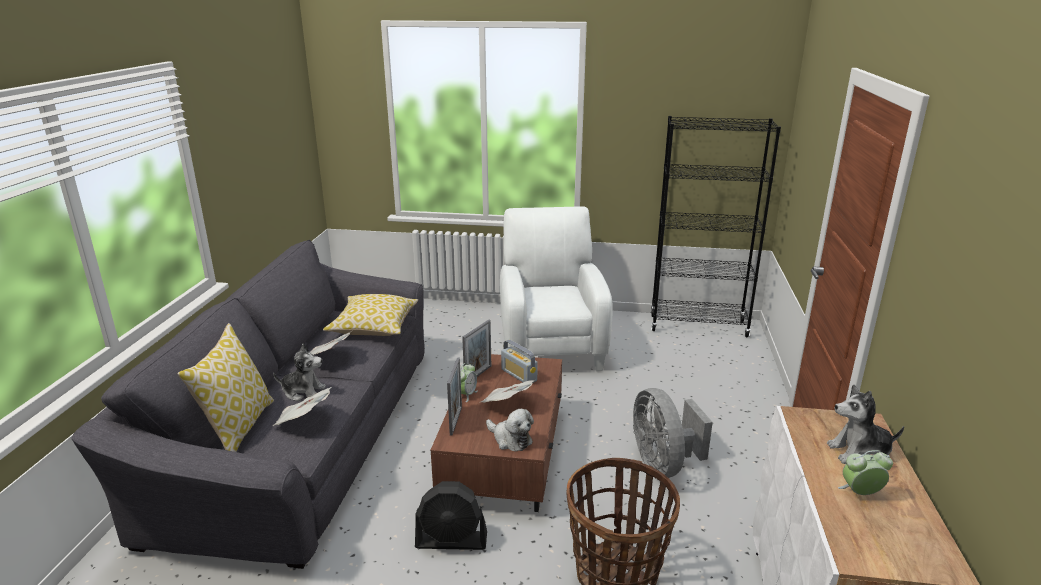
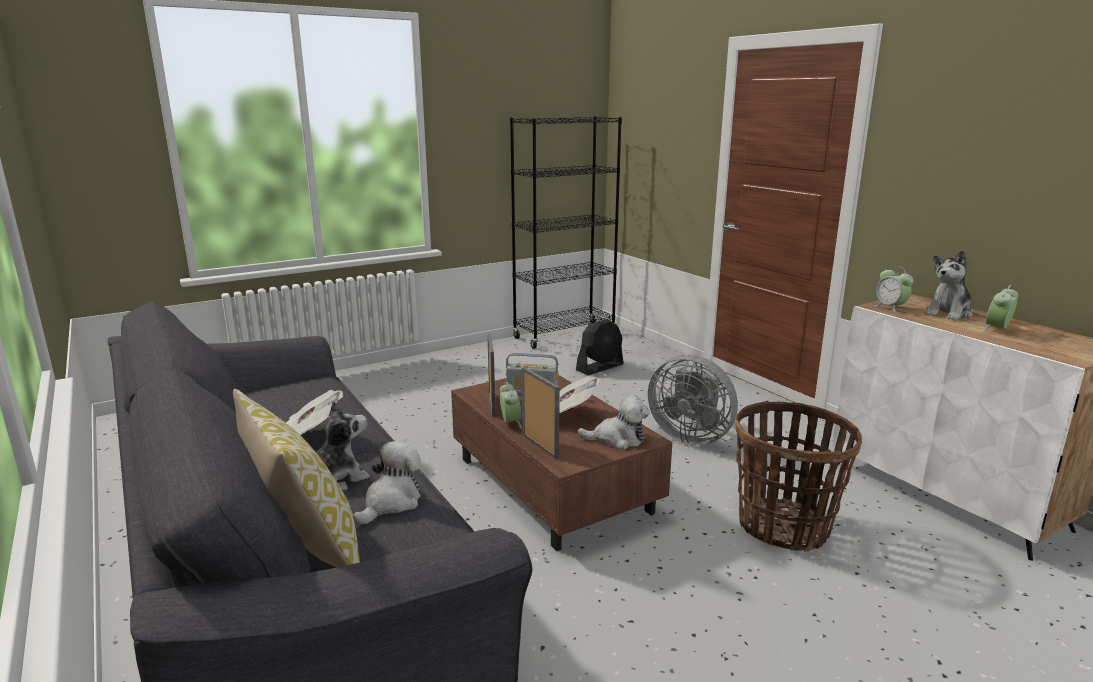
camera: 40 degrees left, 5 degrees down
newspaper [273,387,332,426] -> plush toy [353,441,421,525]
pillow [323,294,418,336] -> none
black fan [415,481,487,550] -> black fan moved to [576,319,624,375]
white armchair [500,206,612,371] -> none
none -> alarm clock [873,266,914,313]

